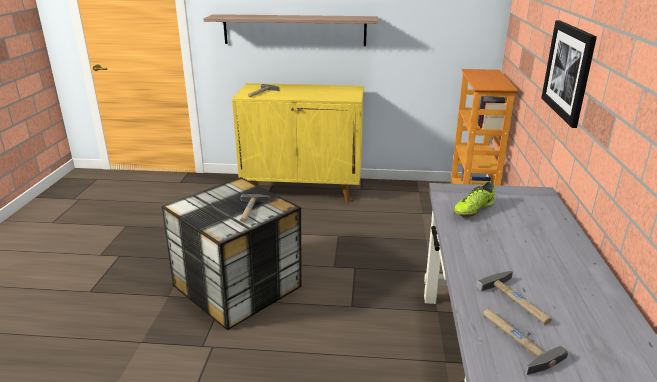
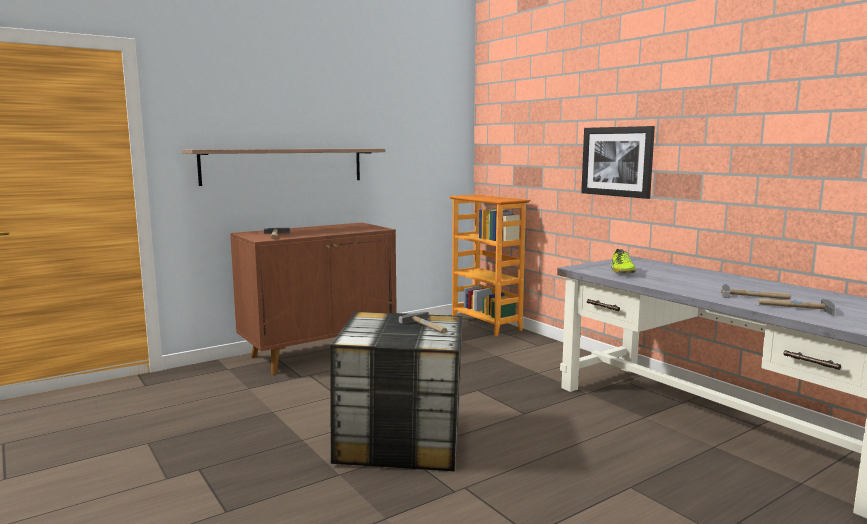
camera: 40 degrees left, 15 degrees down
yellow cabinet [232,83,364,203] -> brown cabinet [230,223,397,375]

